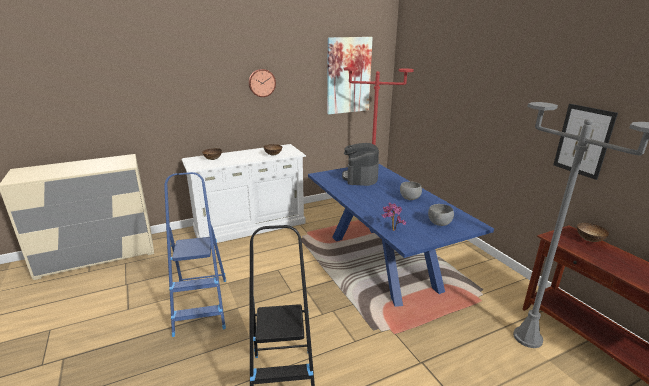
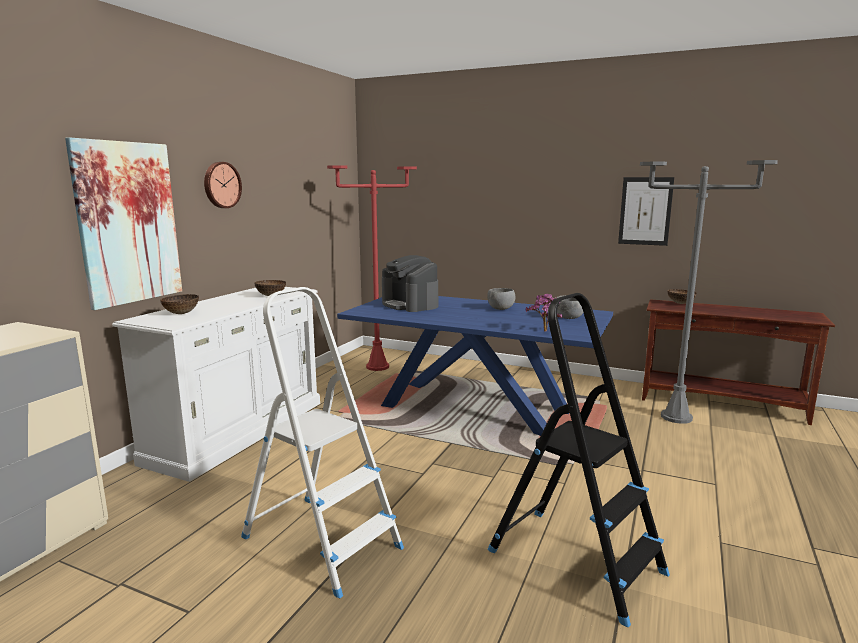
camera: 40 degrees left, 10 degrees down
blue step ladder [164,172,226,337] -> white step ladder [241,287,404,598]
picture [327,37,373,115] -> picture moved to [65,137,182,310]

